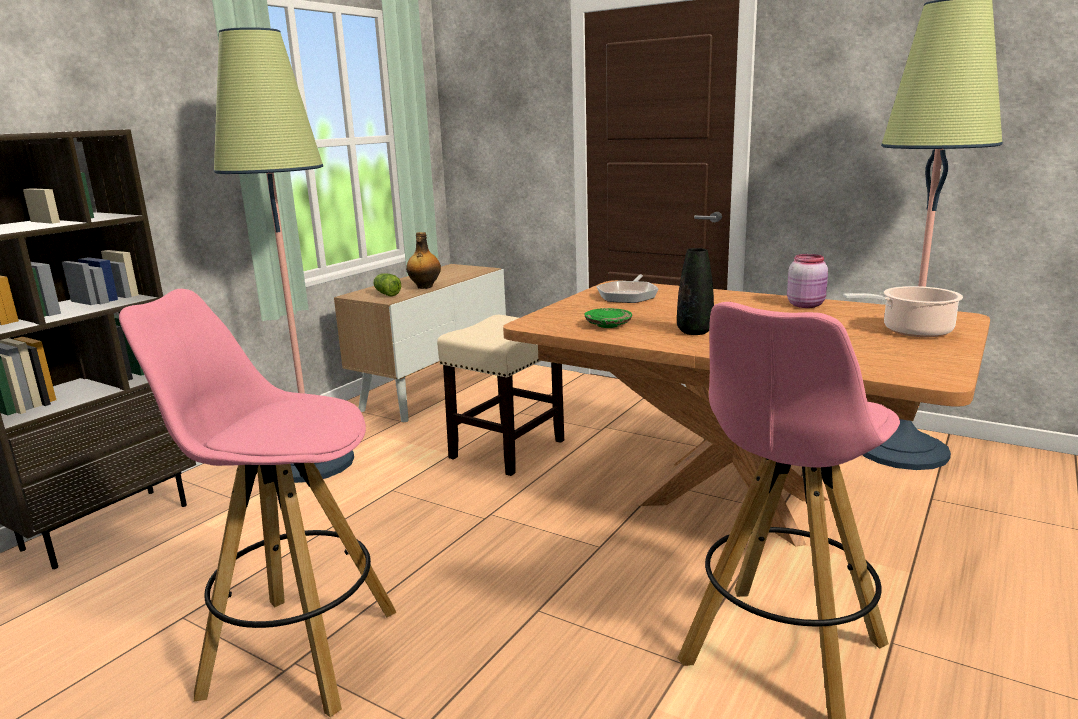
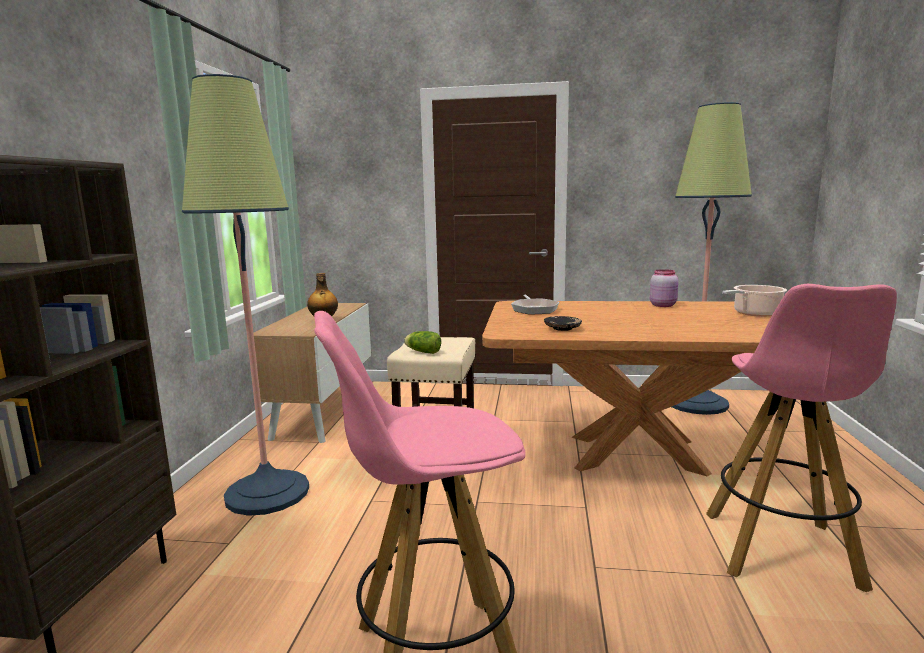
camera: 25 degrees left, 5 degrees down
lettuce [373,273,401,297] -> lettuce moved to [404,331,441,354]
green plate [584,308,632,328] -> black plate [544,316,582,331]
black vase [677,248,714,335] -> none

